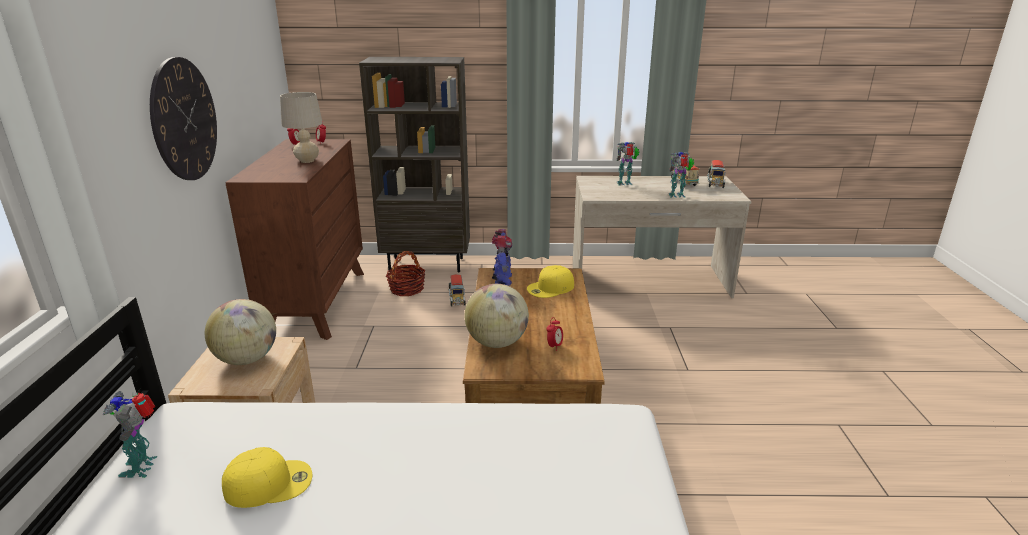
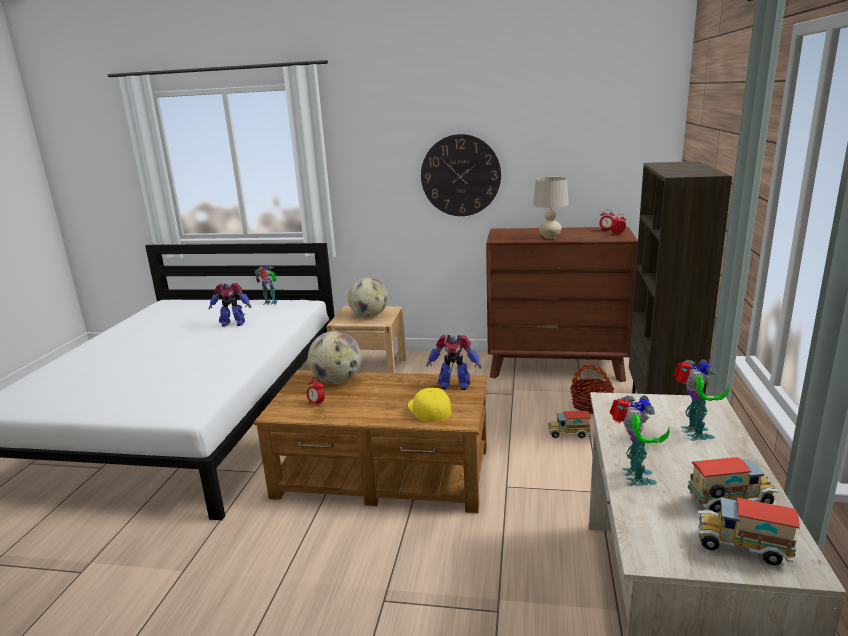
camera: 100 degrees right, 5 degrees down
yellow cap [222,447,312,508] -> toy robot [209,283,251,327]

